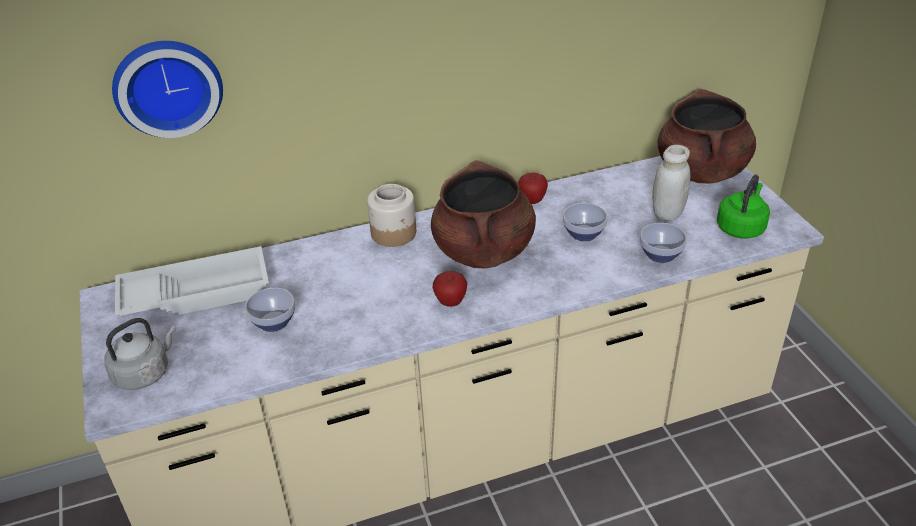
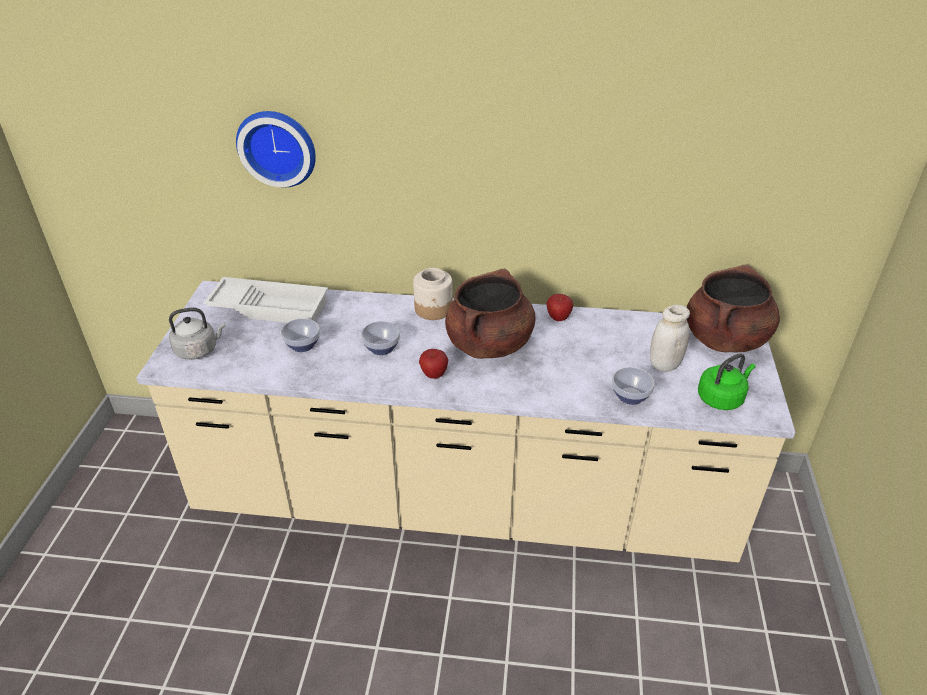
camera: 25 degrees right, 0 degrees up
bowl [563,203,607,241] -> bowl moved to [361,321,400,355]

